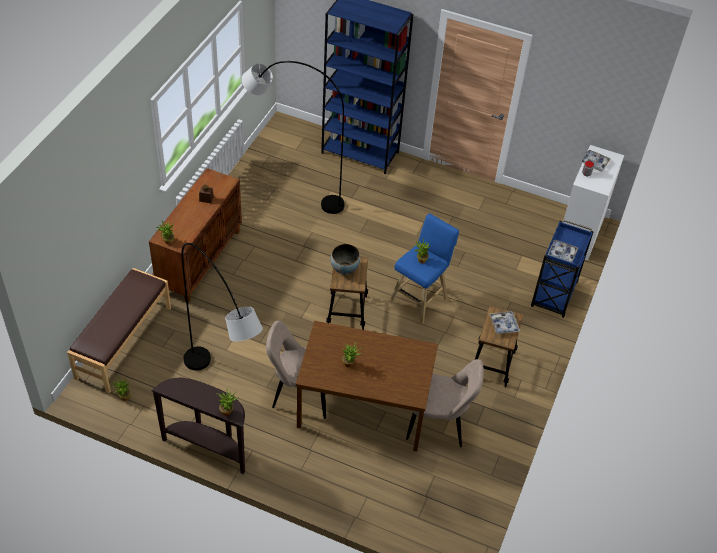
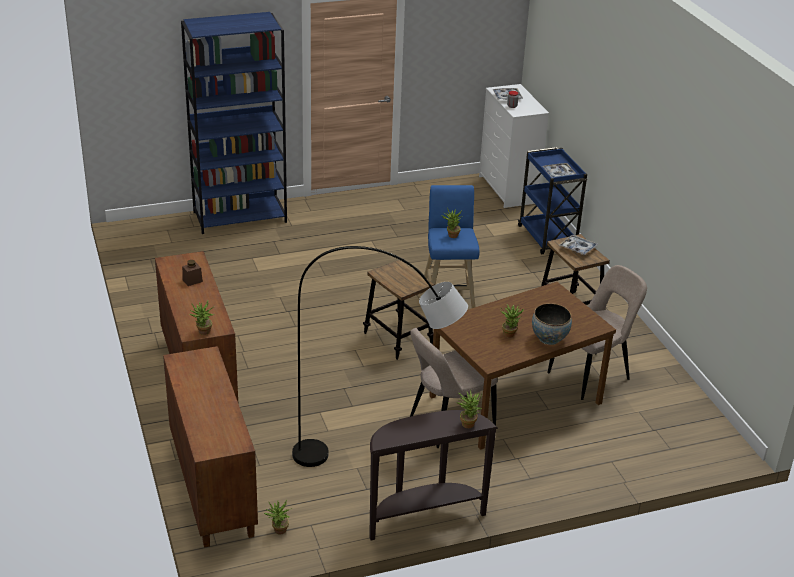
camera: 40 degrees left, 15 degrees down
brown bench [67,268,171,393] -> brown cabinet [163,346,258,548]
grey floor lamp [242,61,345,214] -> none
bowl [331,244,360,275] -> bowl moved to [532,303,572,345]

